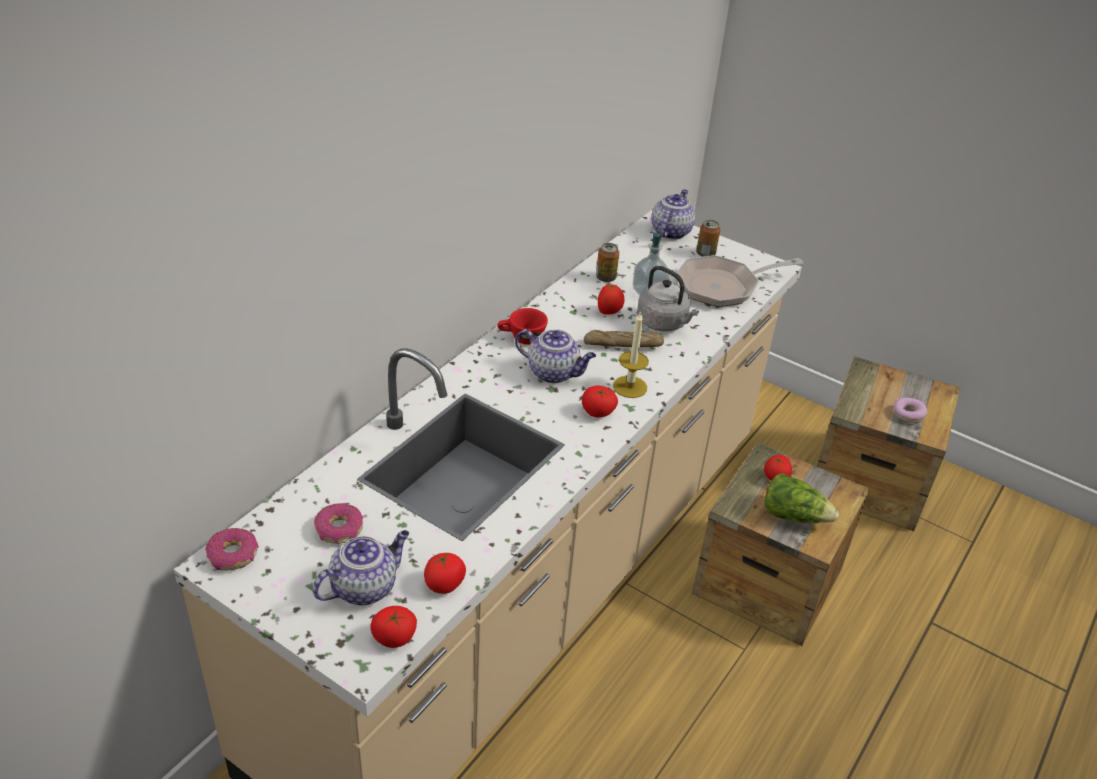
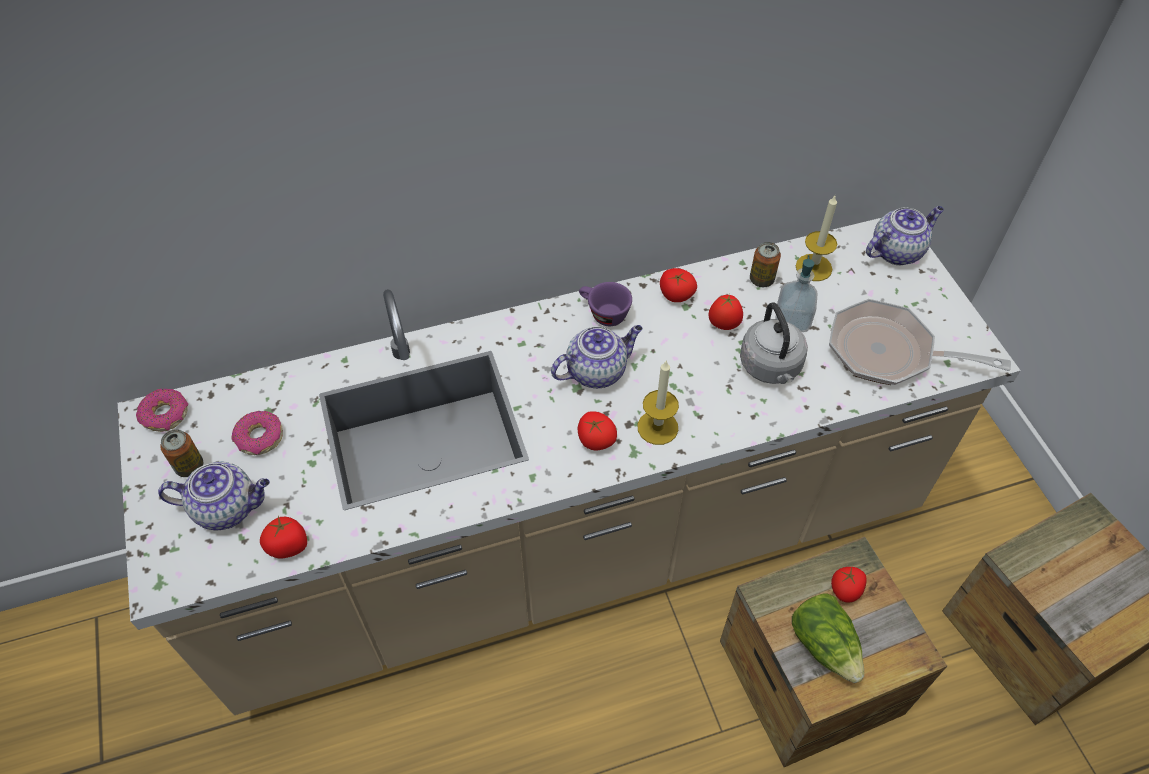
camera: 40 degrees right, 15 degrees up
tomato [370,606,417,648] -> tomato moved to [660,268,697,302]
red cup [497,308,548,345] -> purple cup [579,282,632,326]
teapot [515,329,596,383] -> teapot turned 90 degrees counterclockwise [551,325,643,388]
bread [584,330,664,347] -> none
can [696,220,721,257] -> can moved to [160,429,203,477]
donut [894,397,927,423] -> none
none -> candle [796,194,837,281]

